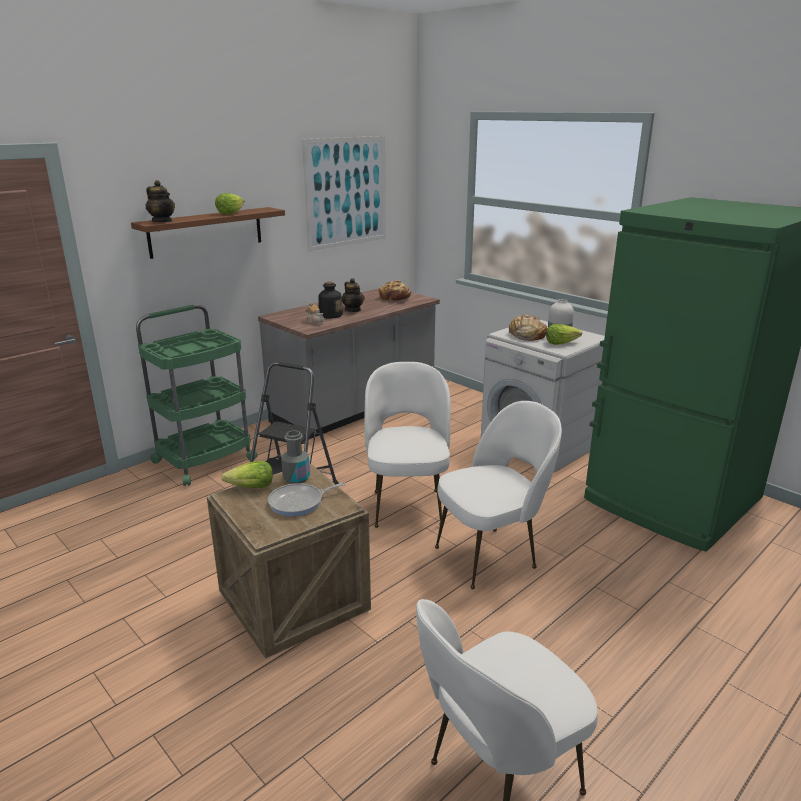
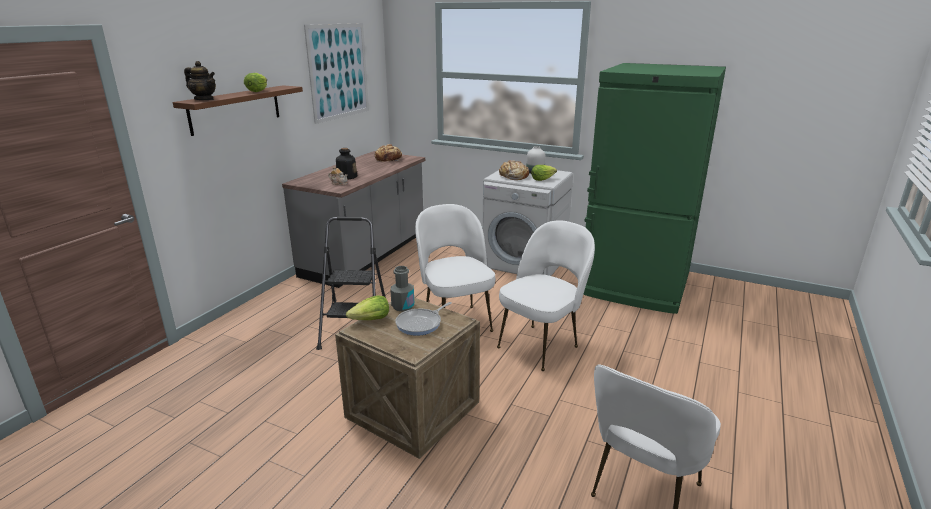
camera: 20 degrees left, 0 degrees up
green cart [136,305,258,486] -> none
teapot [341,278,365,312] -> none

